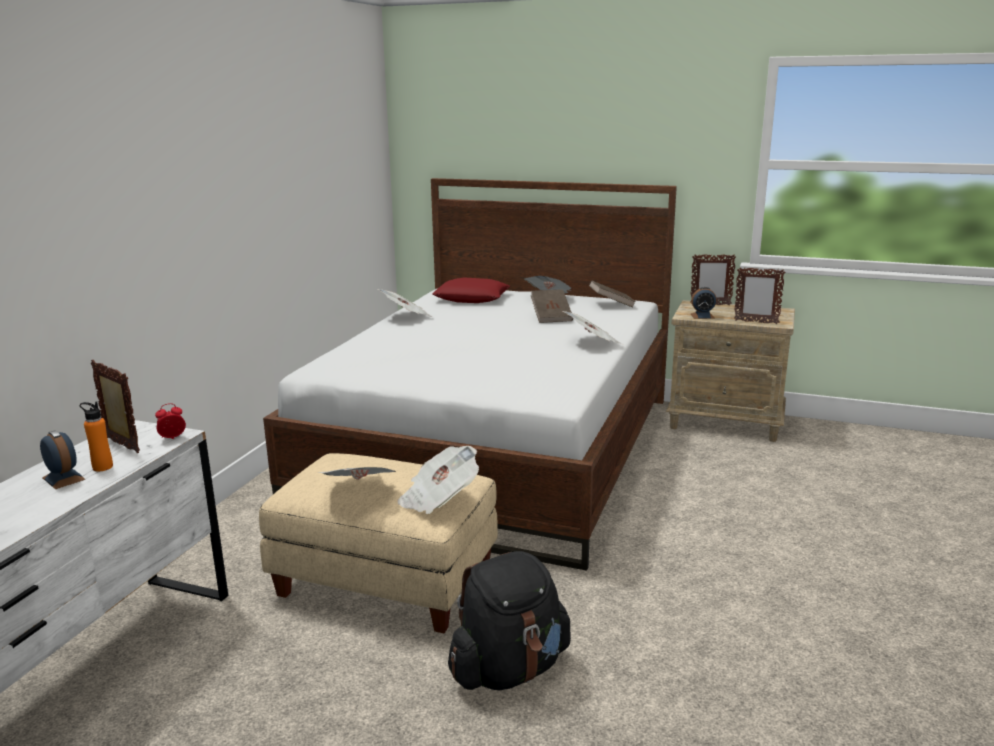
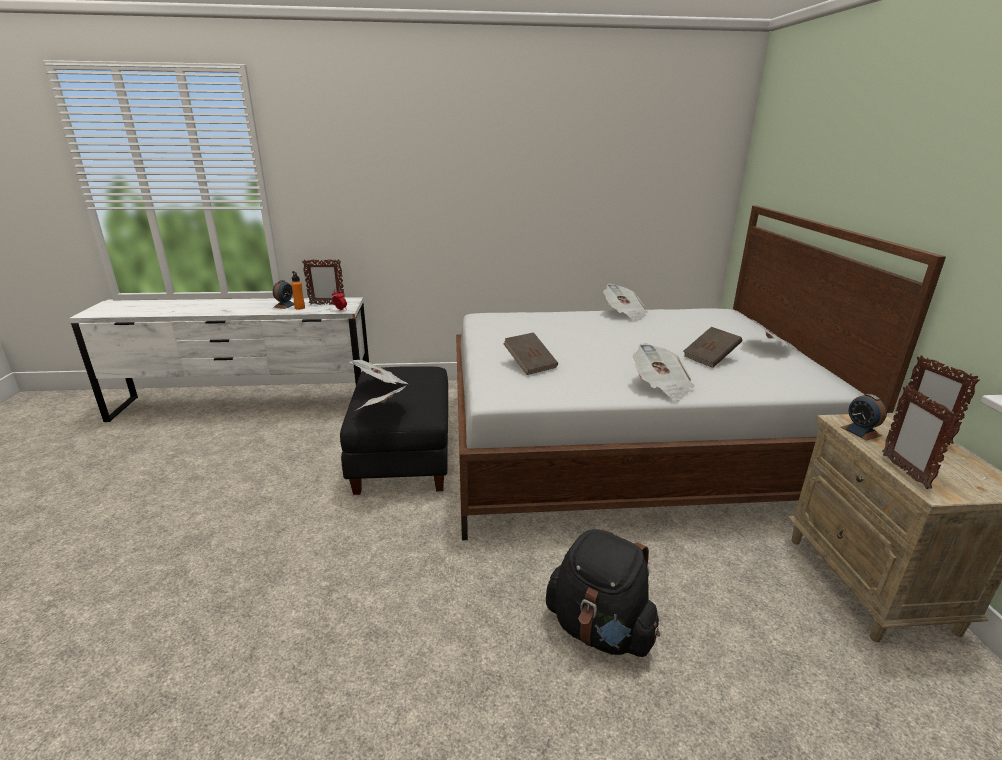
camera: 65 degrees right, 5 degrees up
picture frame [91,360,140,453] -> picture frame turned 75 degrees clockwise [302,259,345,305]
beige ottoman [259,453,498,633] -> black ottoman [340,366,448,495]
red pillow [432,278,510,303] -> none
black backpack [448,551,571,690] -> black backpack moved to [546,529,660,657]
brown book [589,280,636,307] -> brown book moved to [503,332,558,375]

